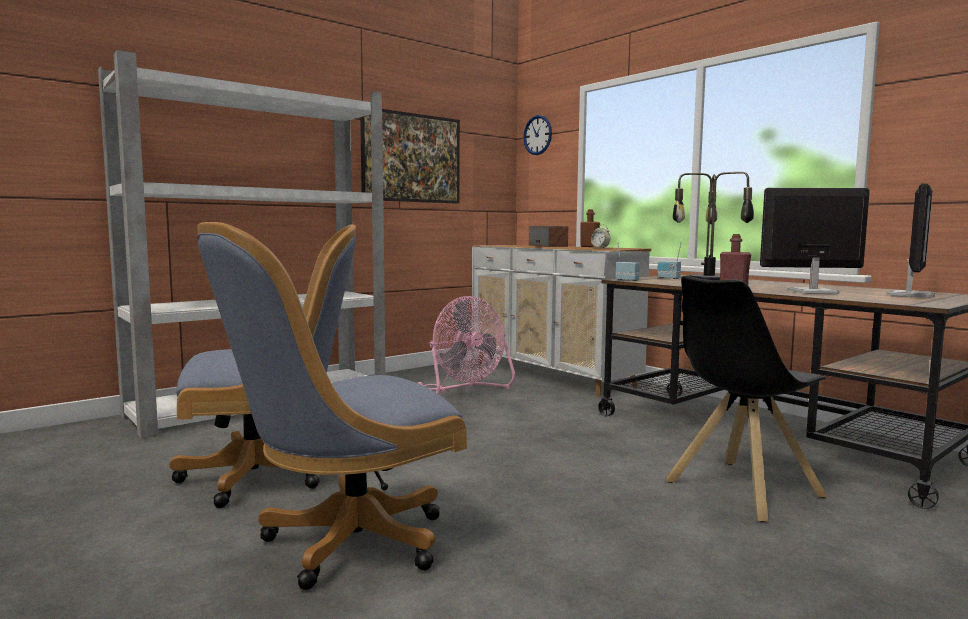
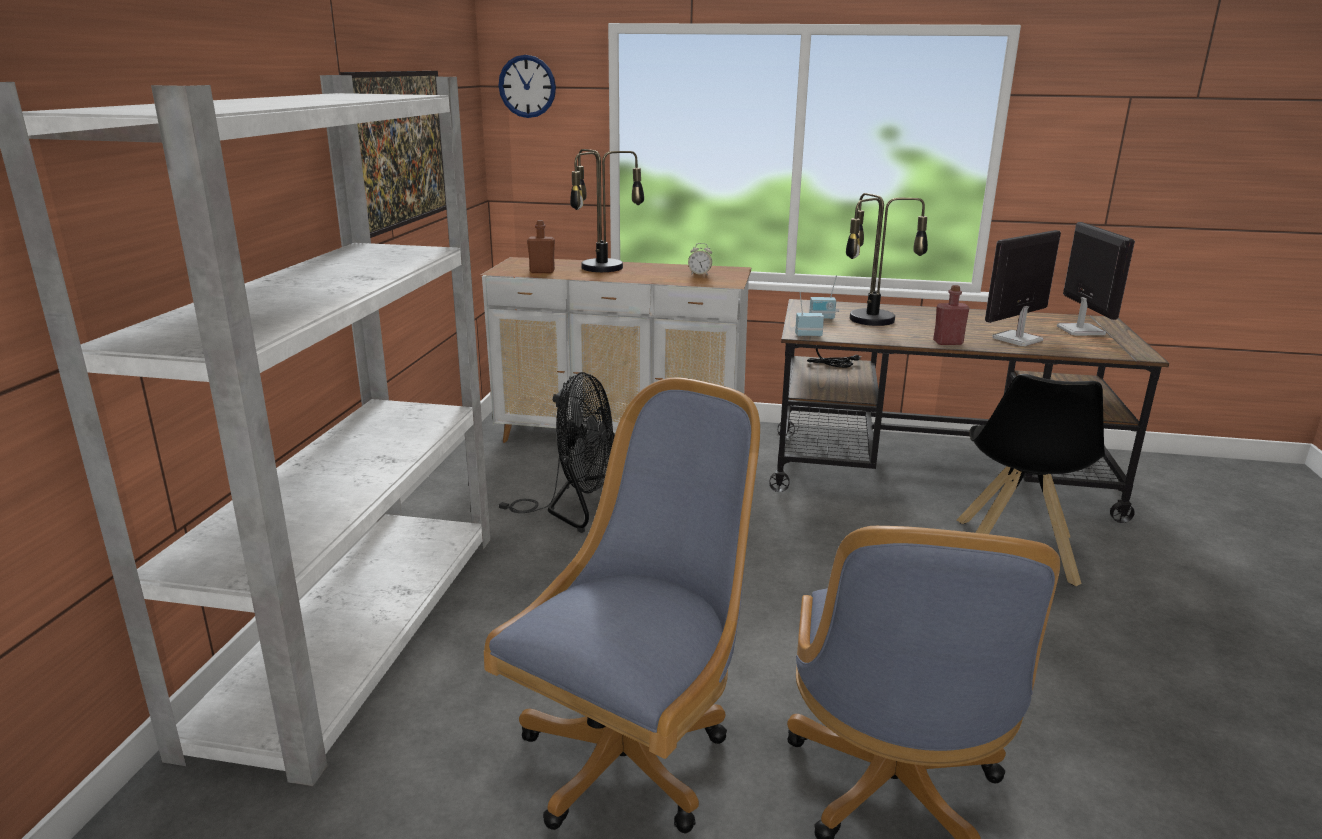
camera: 40 degrees left, 15 degrees up
pink fan [417,296,515,395] -> black fan [498,372,615,533]
speaker [529,226,568,247] -> table lamp [570,149,644,272]
brown bottle [580,209,600,247] -> brown bottle moved to [527,220,555,273]

